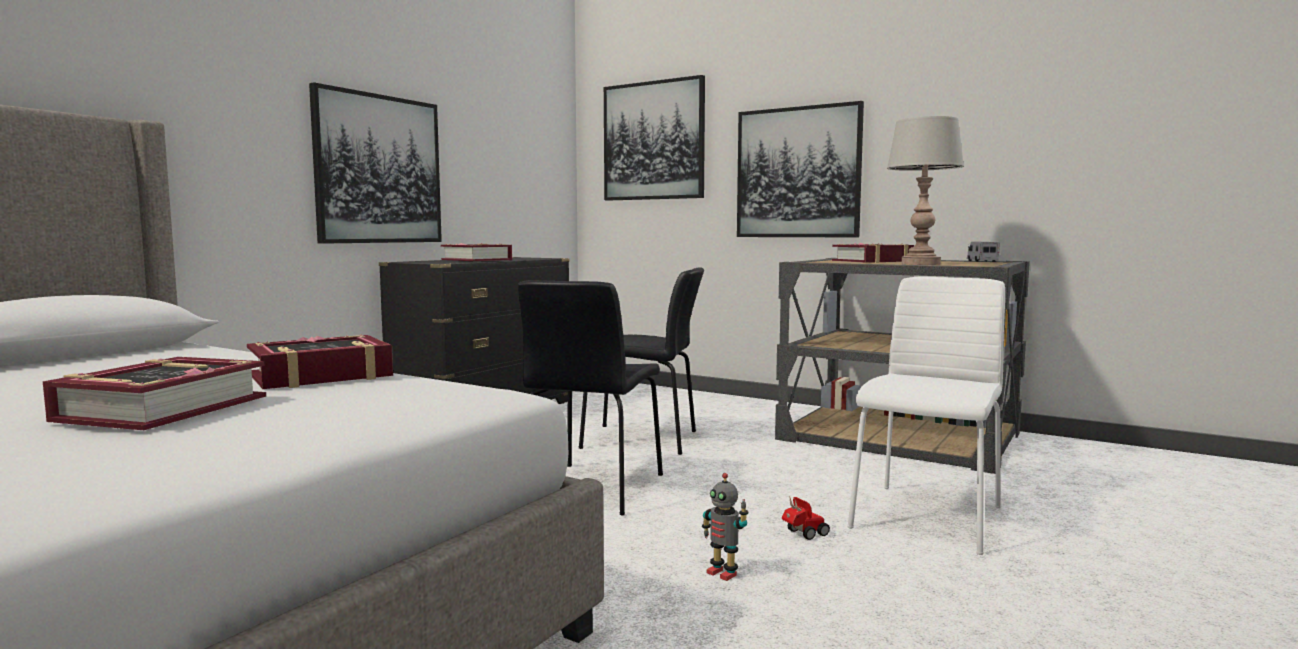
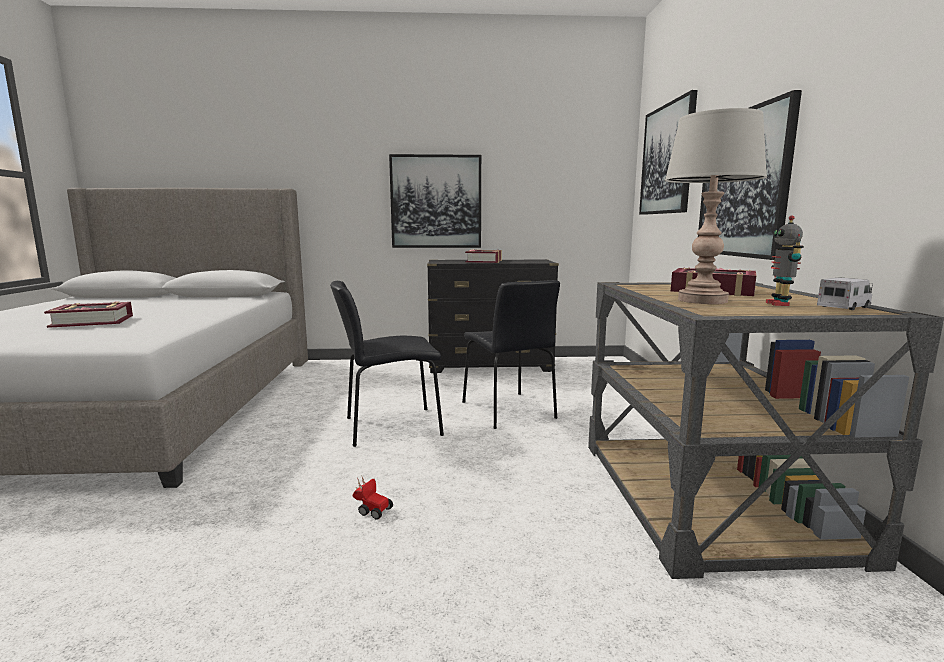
camera: 55 degrees right, 5 degrees up
book [247,335,393,389] -> none
toy robot [702,473,749,581] -> toy robot moved to [765,216,804,306]
white chair [847,277,1005,555] -> none

